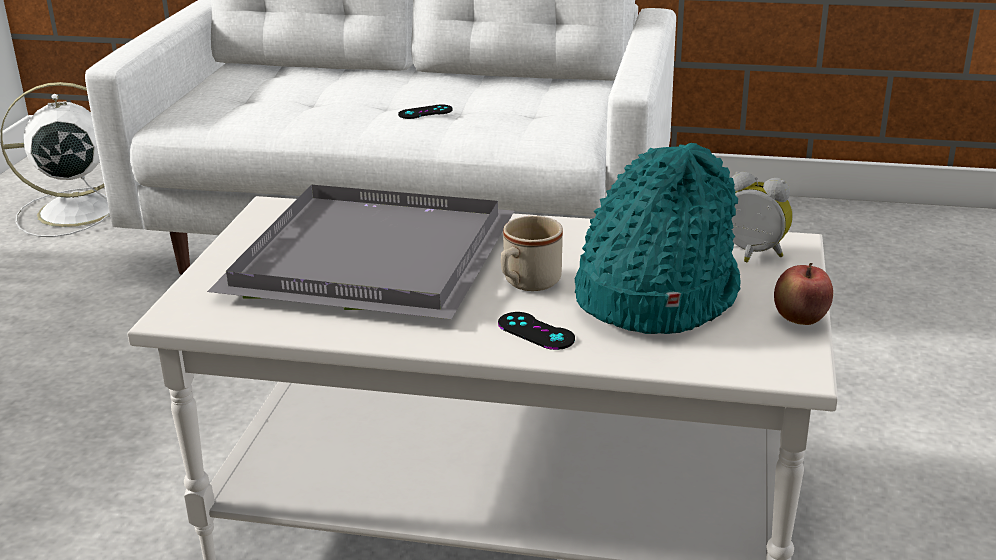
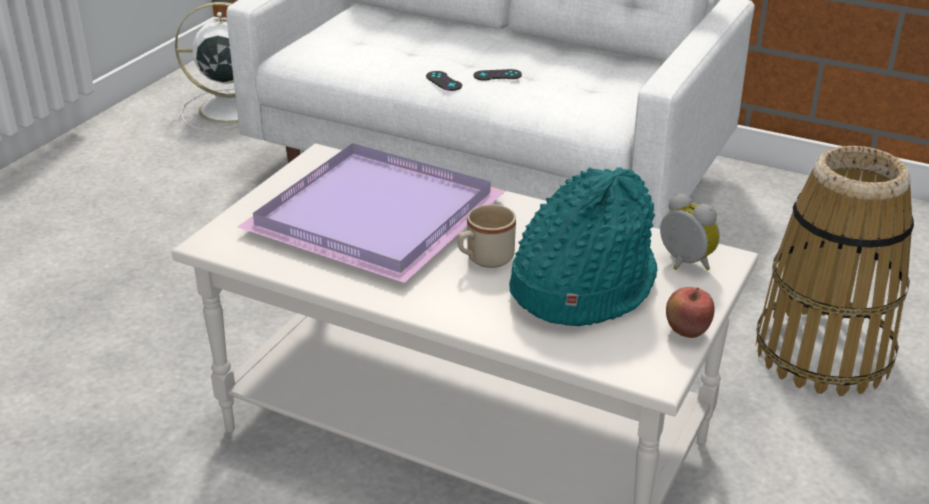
camera: 15 degrees right, 5 degrees up
grey tray [207,185,514,319] -> purple tray [238,143,505,283]
black game controller [498,312,575,350] -> black game controller moved to [426,71,462,91]
none -> basket [756,146,914,396]

